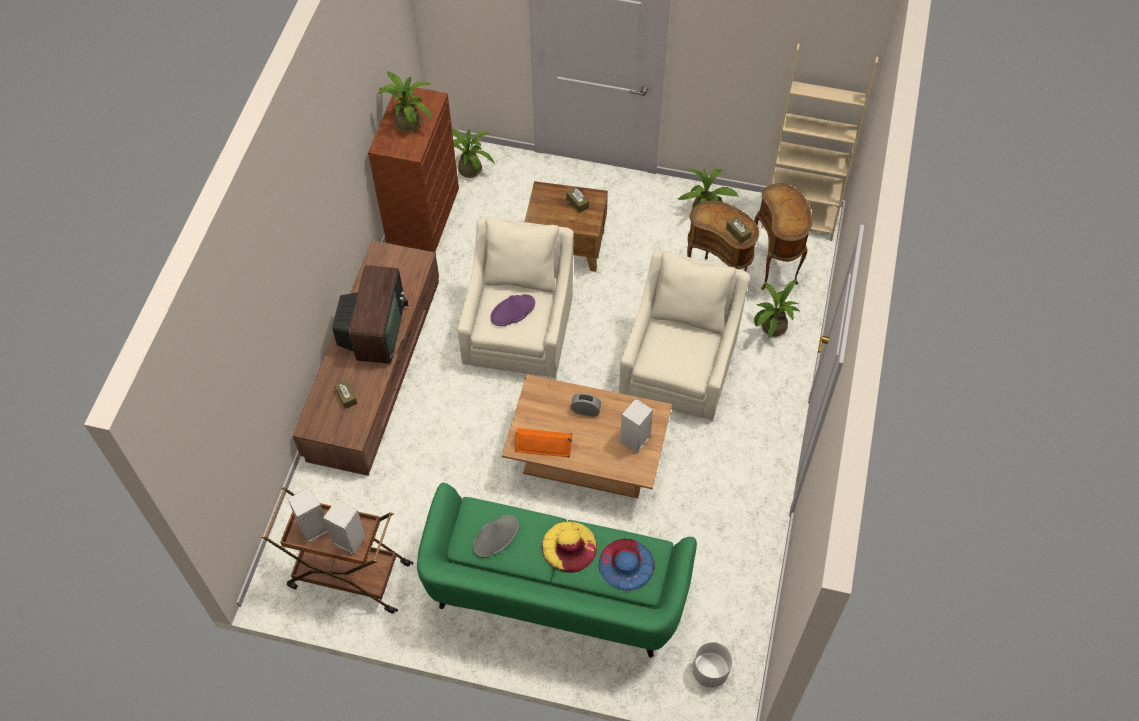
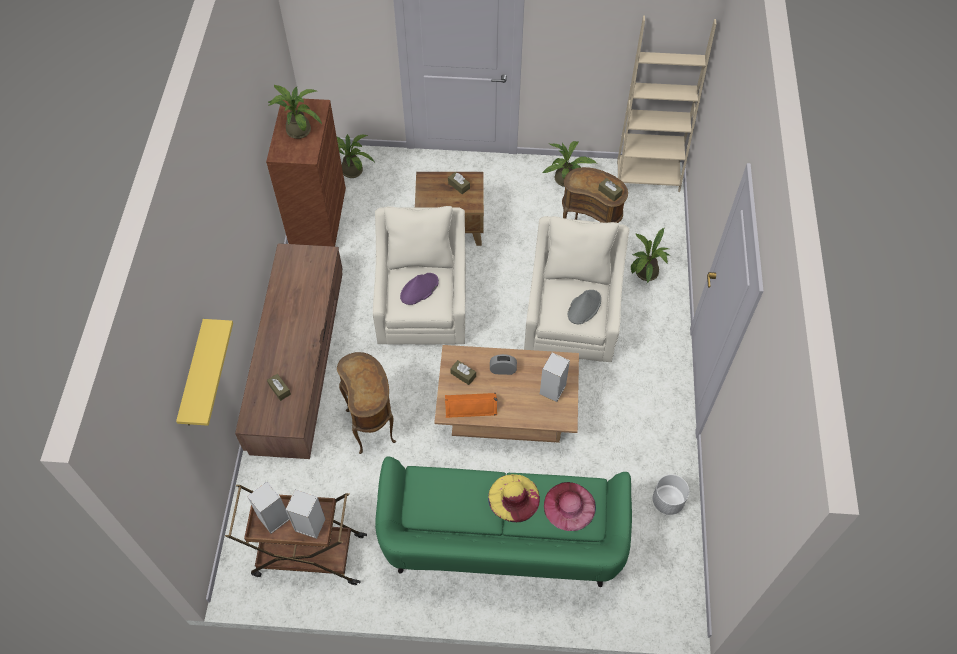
camera: 10 degrees left, 0 degrees up
television [333,265,409,364] -> none
grey hat [473,515,519,558] -> grey hat moved to [568,290,601,324]
blue hat [599,539,655,591] -> pink hat [544,482,596,531]
white planter [692,642,732,688] -> white planter moved to [653,475,689,515]
brown side table [754,183,812,290] -> brown side table moved to [337,352,396,454]
none -> yellow shelf [176,319,233,426]
none -> brown tissue box [450,360,476,385]

